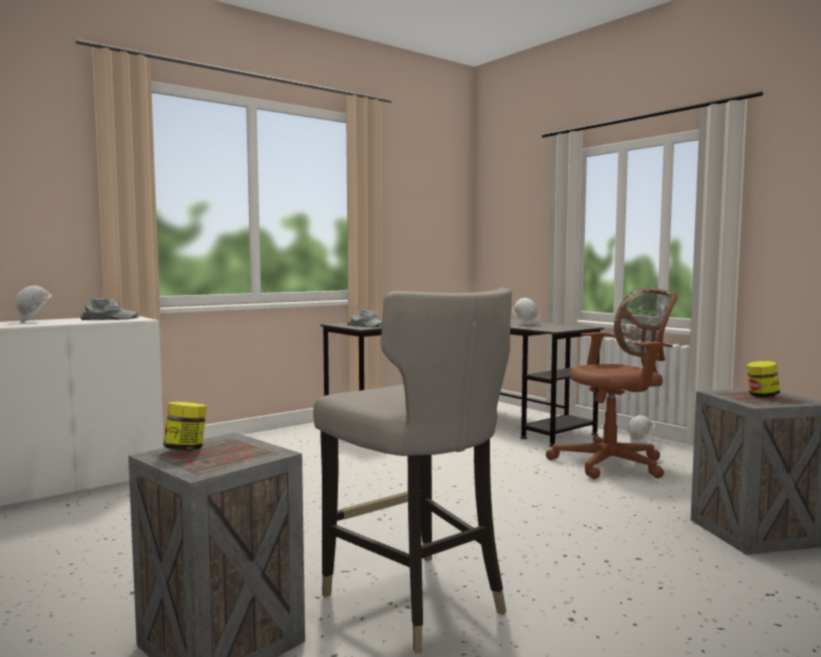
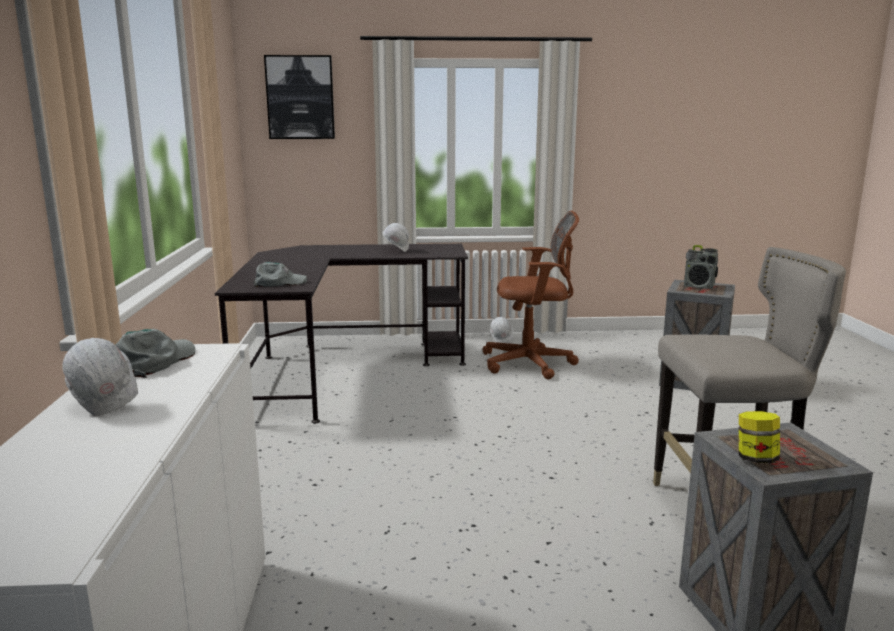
camera: 55 degrees left, 10 degrees up
brown office chair [546,288,677,479] -> brown office chair turned 75 degrees clockwise [483,211,579,380]
jar [747,361,780,397] -> radio [684,245,718,289]
none -> picture [264,55,335,139]

